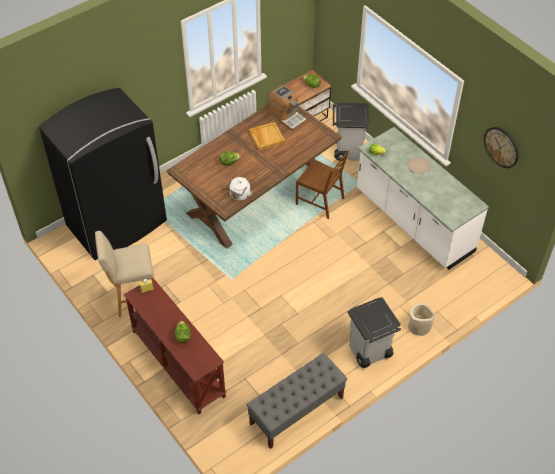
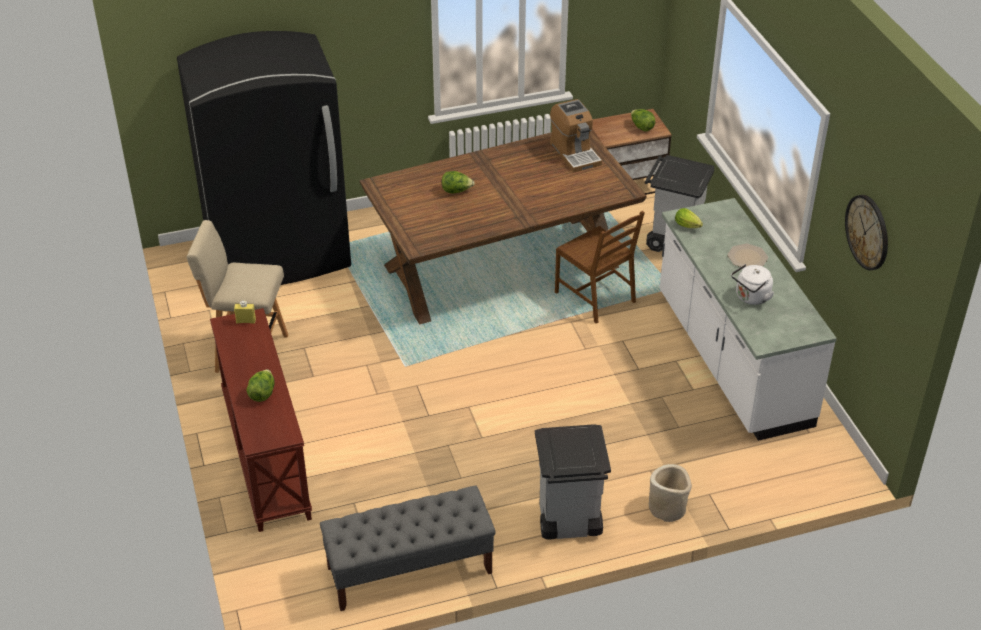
camera: 20 degrees right, 10 degrees down
white kettle [226,177,252,201] -> white kettle moved to [731,264,774,305]
beige tray [249,122,285,151] -> none

